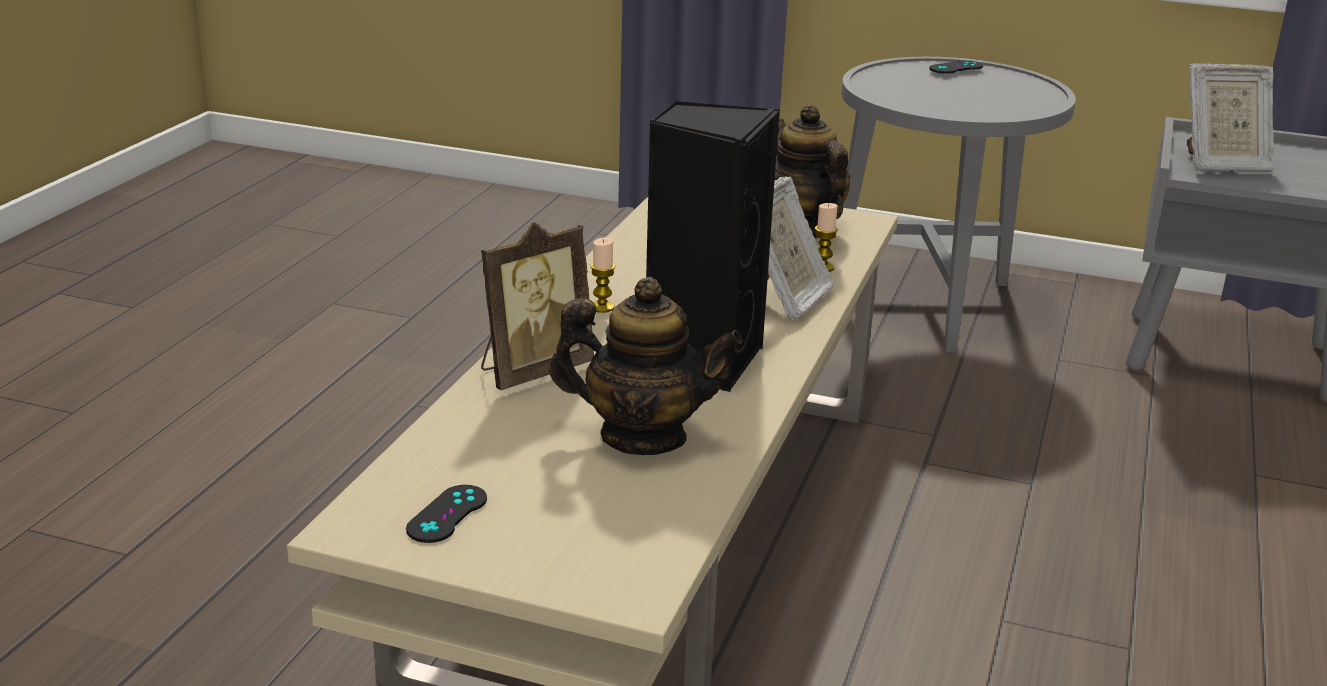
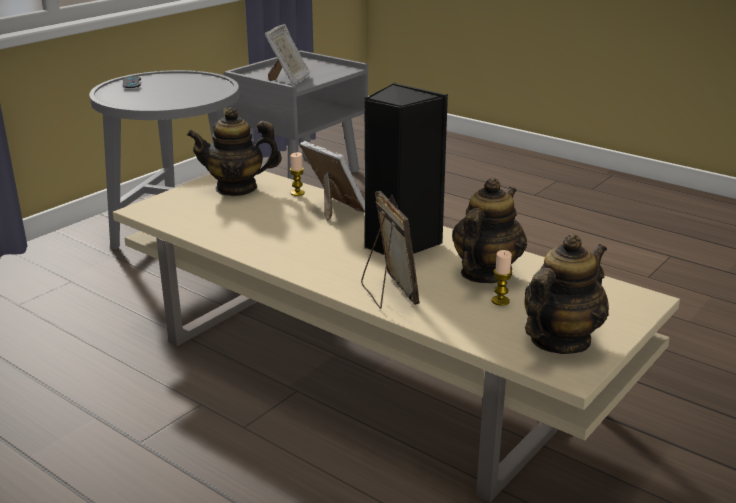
camera: 70 degrees left, 0 degrees up
black game controller [406,485,487,543] -> teapot [524,234,609,354]
candle [590,237,615,313] -> candle moved to [491,250,512,306]

